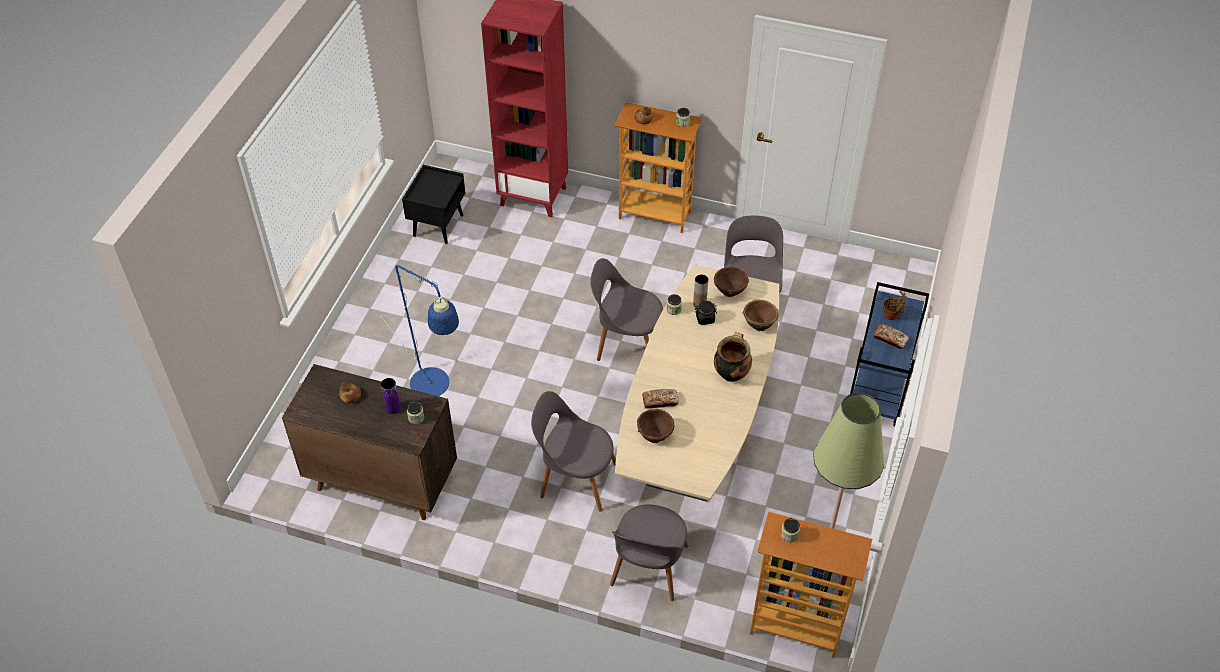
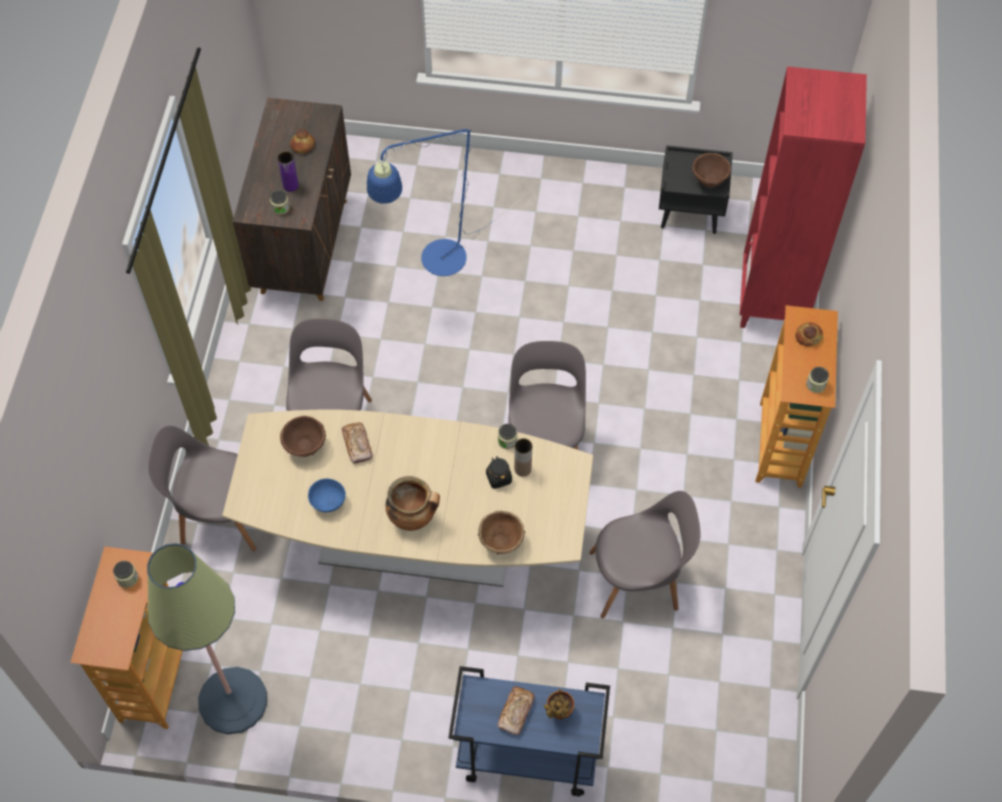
camera: 80 degrees right, 10 degrees up
brown bowl [714,267,749,297] -> brown bowl moved to [691,153,731,187]
none -> blue bowl [308,478,346,512]

